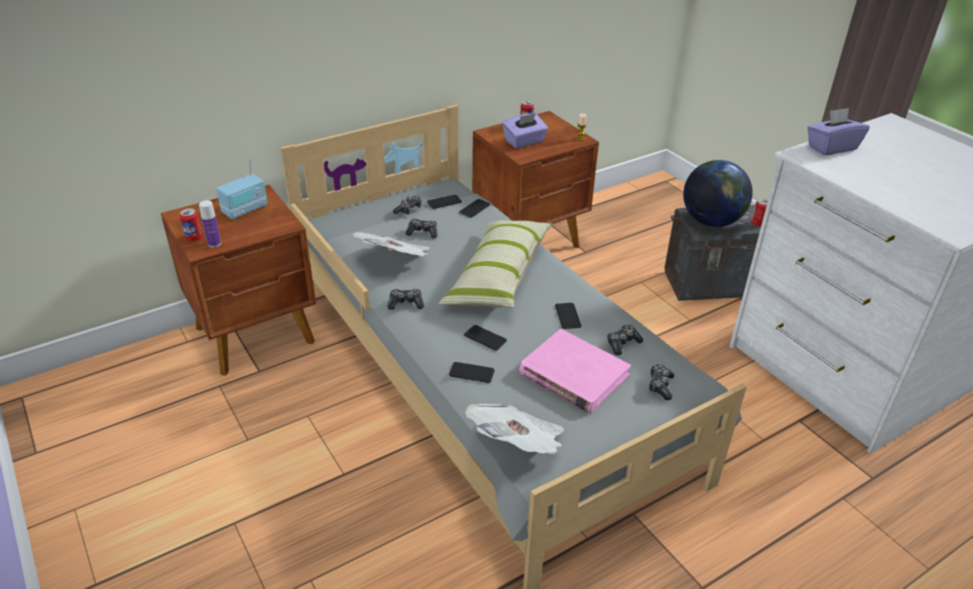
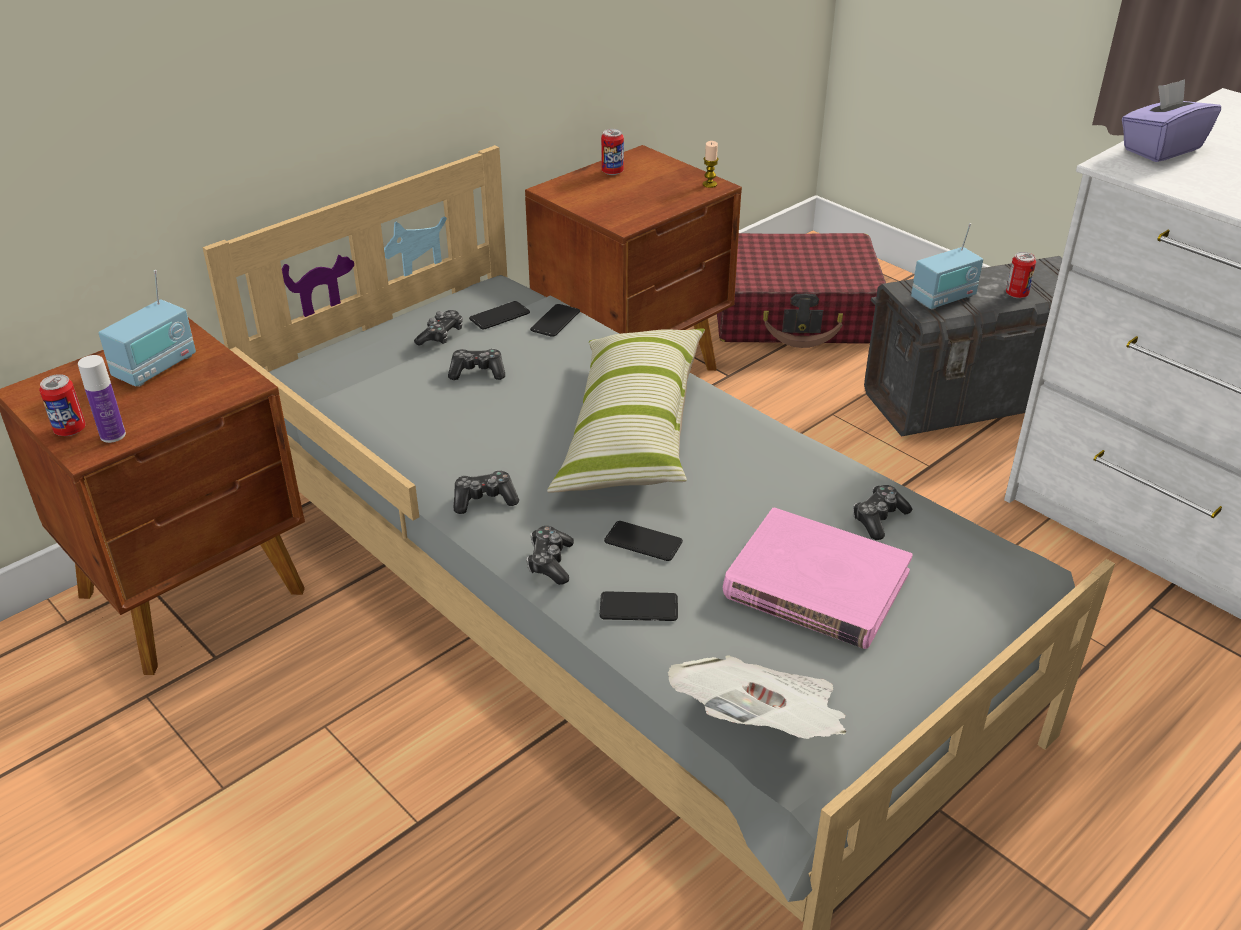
camera: 10 degrees left, 0 degrees up
newspaper [353,232,430,257] -> none
purple tissue box [502,113,548,149] -> none
phone [555,303,582,329] -> none
game controller [648,364,674,400] -> game controller moved to [526,526,574,585]
globe [683,160,753,227] -> radio [911,223,983,310]
none -> red suitcase [717,233,886,348]

